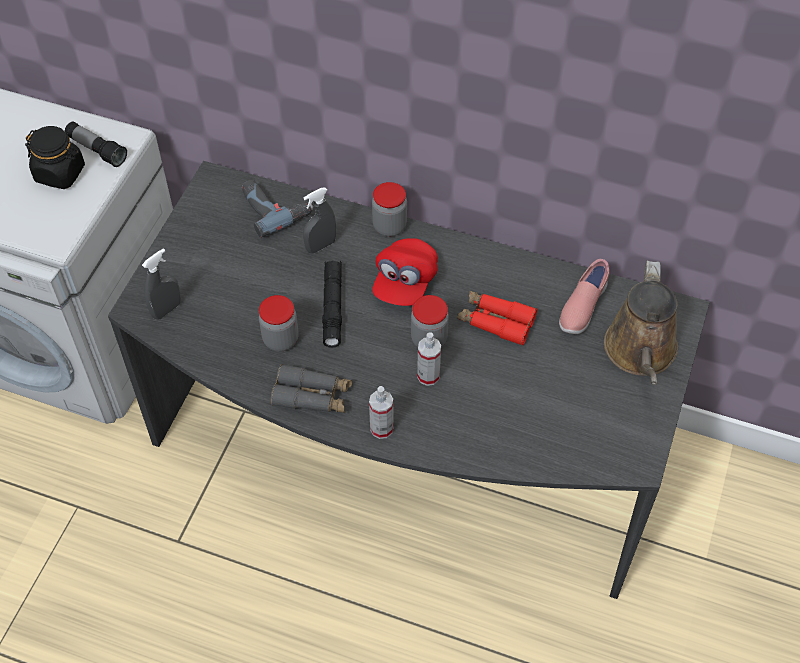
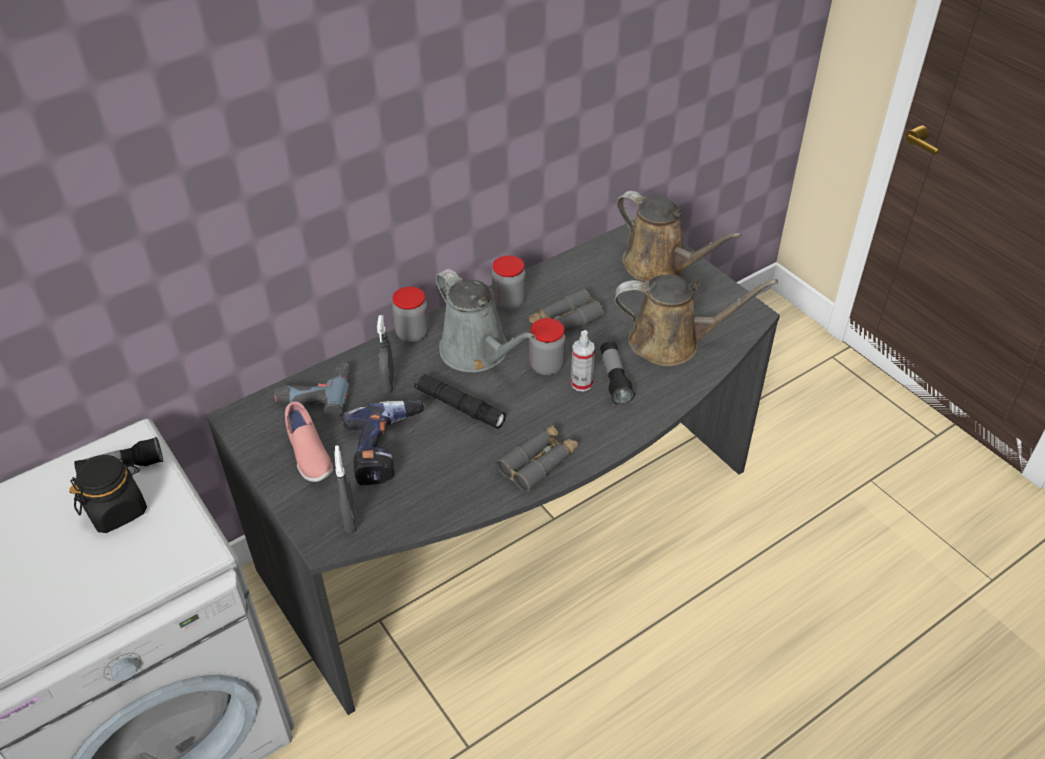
camera: 55 degrees left, 10 degrees down
jar [259,295,299,352] -> jar moved to [492,255,526,310]
spray bottle [369,386,394,439] -> none
red cap [372,238,438,306] -> grey watering can [436,269,536,372]
red binoculars [457,290,537,346] -> grey binoculars [529,289,604,332]
pink shoe [559,259,609,334] -> pink shoe moved to [285,401,333,482]
none -> power drill [342,400,426,485]
none -> flashlight [600,341,635,405]
none -> brown watering can [614,274,778,366]

